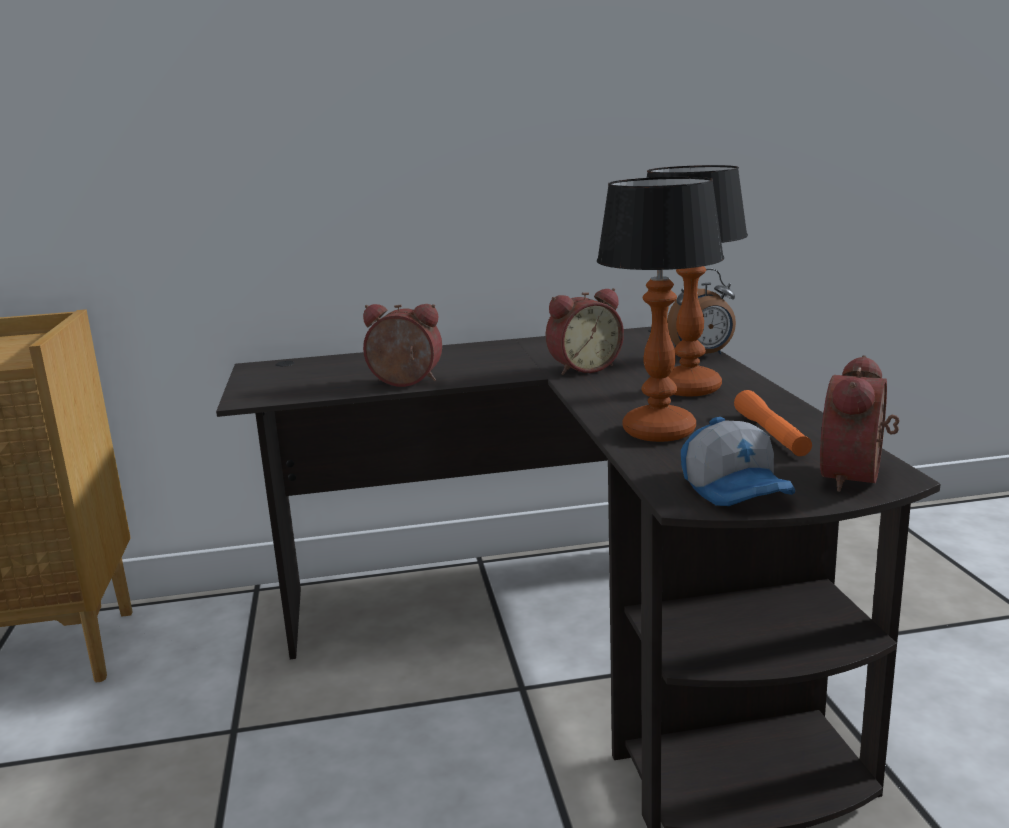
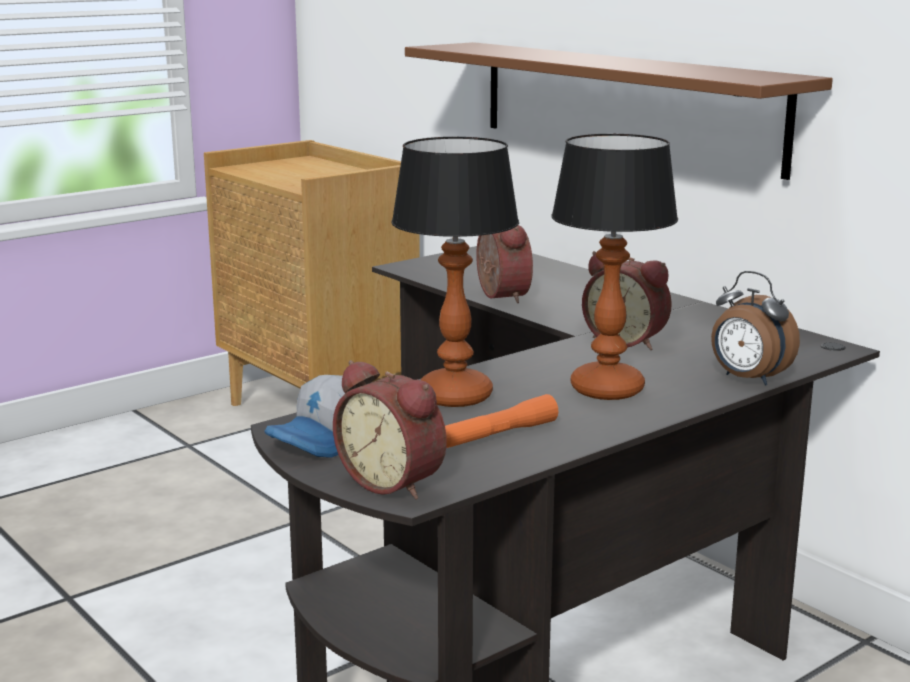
camera: 60 degrees right, 0 degrees up
alarm clock [820,355,900,492] -> alarm clock turned 135 degrees counterclockwise [333,360,447,500]
none -> brown shelf [405,42,833,180]

